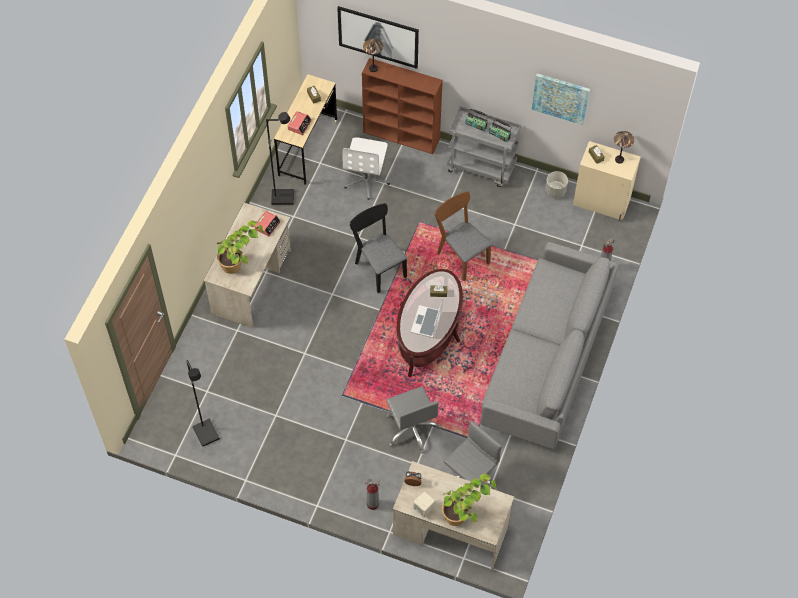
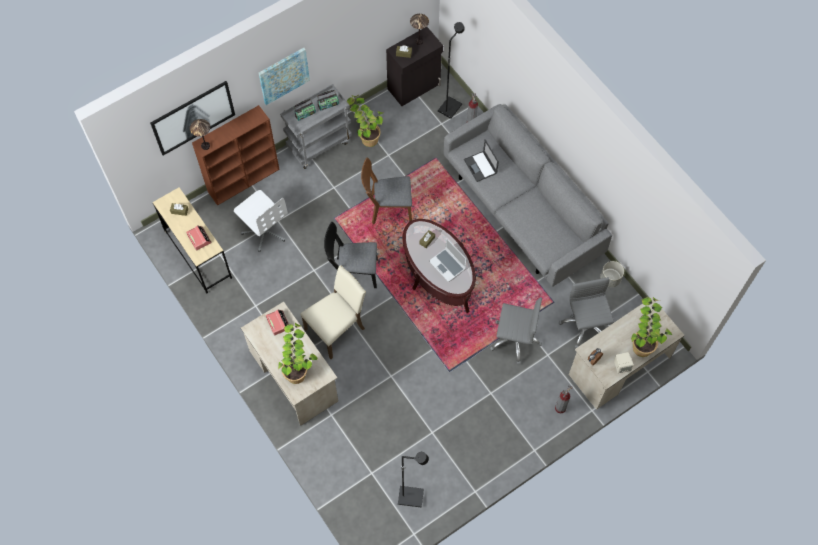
camera: 55 degrees left, 5 degrees up
black floor lamp [266,112,294,205] -> black floor lamp moved to [438,22,465,119]
picture [532,73,590,125] -> picture moved to [259,48,310,105]
grey planter [545,171,568,198] -> grey planter moved to [600,261,624,287]
beige cabinet [573,141,640,221] -> black cabinet [386,27,443,106]
none -> beige chair [300,265,366,359]
none -> potted plant [347,95,383,147]
none -> laptop [464,140,499,182]

